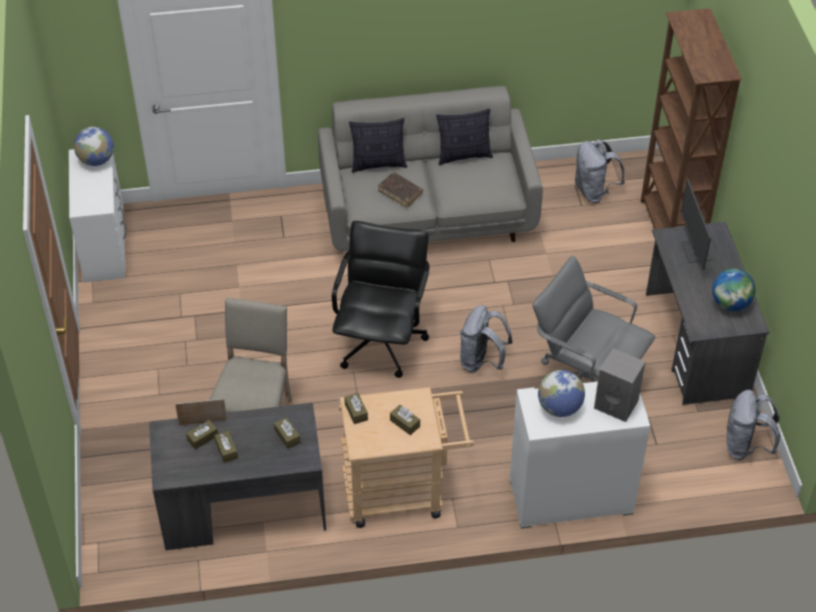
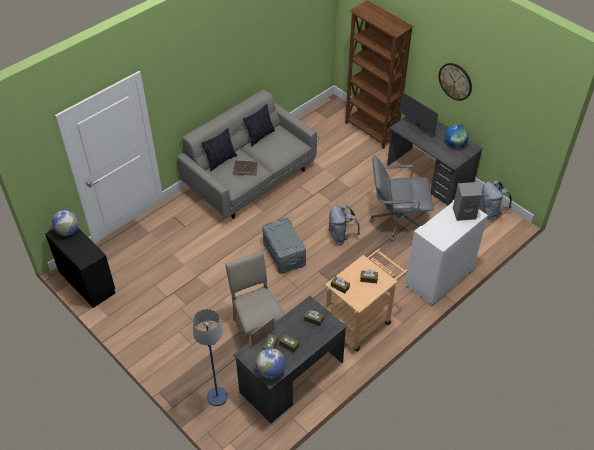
camera: 35 degrees left, 0 degrees up
white dresser [69,149,127,283] -> black dresser [45,228,115,308]
black office chair [332,221,429,378] -> grey storage box [262,217,306,274]
globe [538,370,585,417] -> globe moved to [255,348,286,379]
grey backpack [575,139,625,203] -> none
none -> blue floor lamp [193,309,228,406]
none -> wall clock [439,63,472,101]

